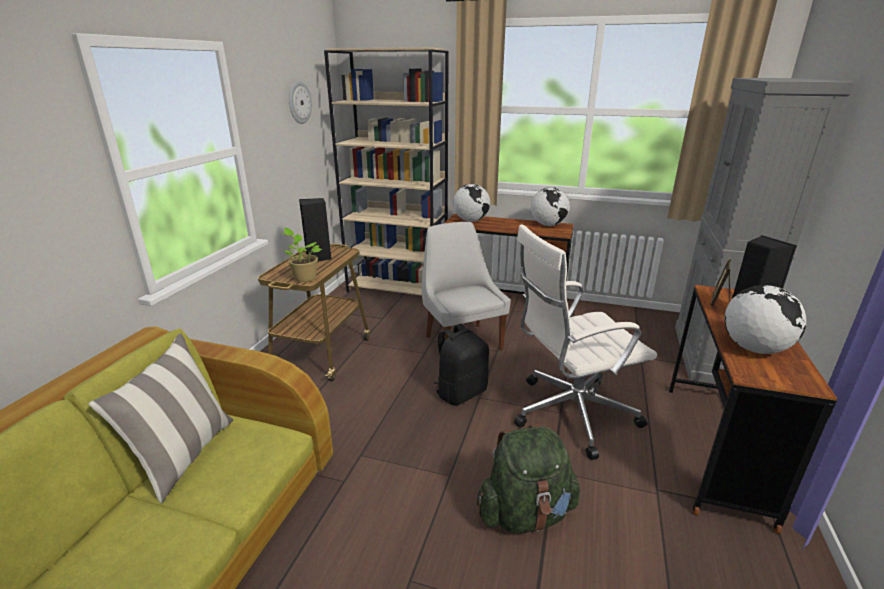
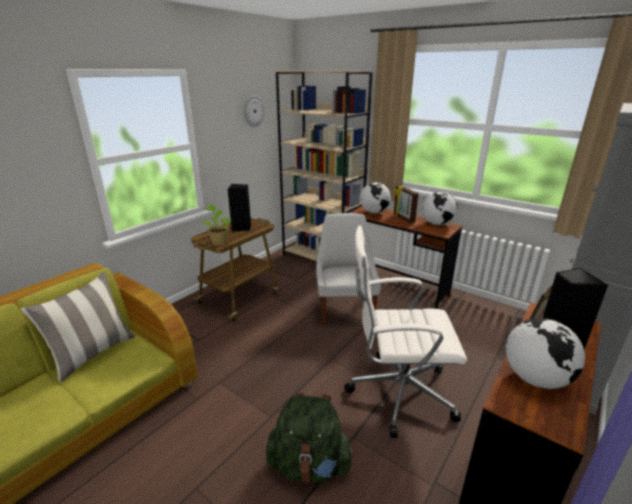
camera: 20 degrees right, 0 degrees up
black backpack [434,324,489,405] -> none
none -> picture frame [394,185,419,224]

